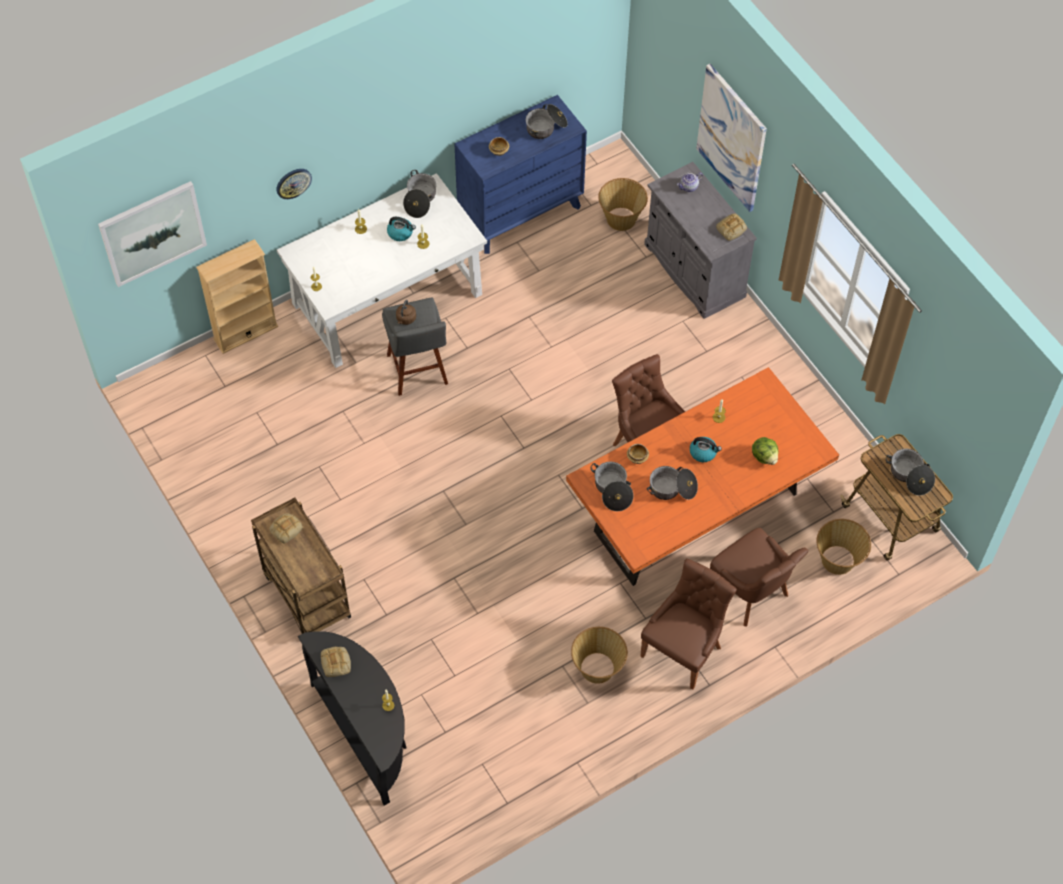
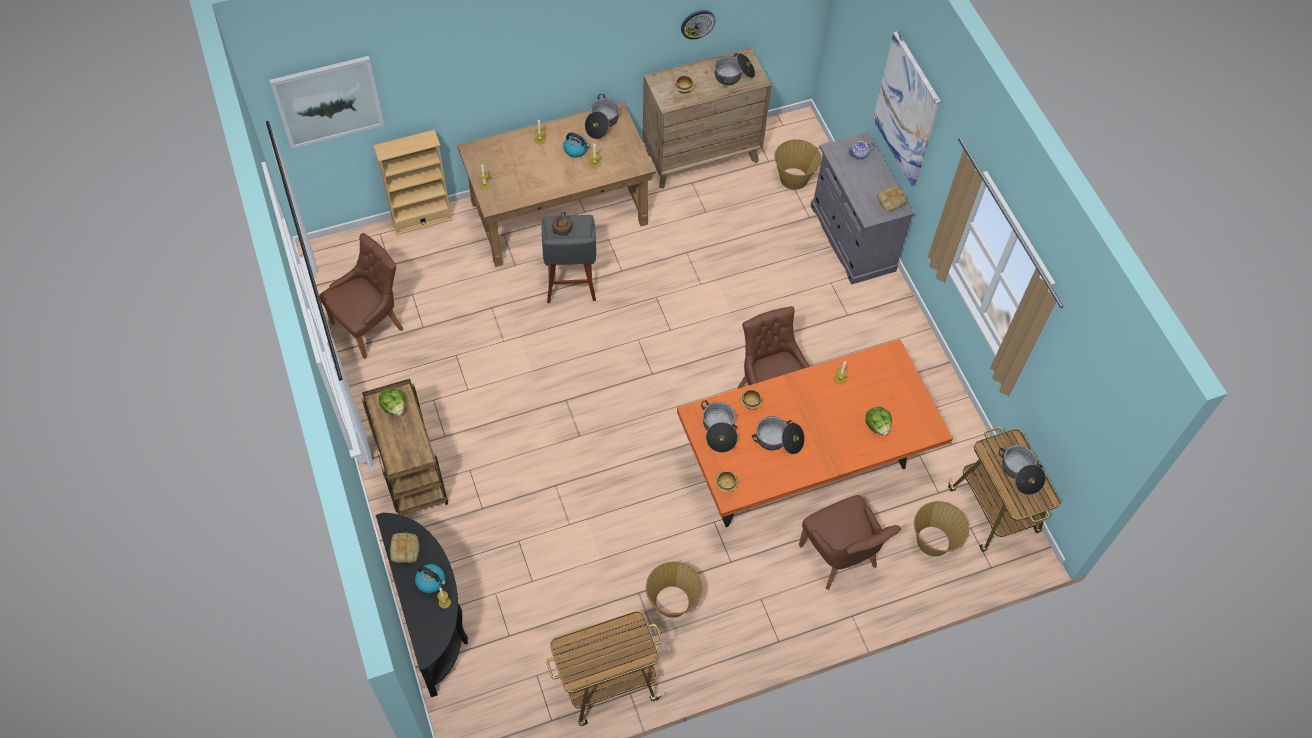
camera: 10 degrees right, 0 degrees up
bread [269,513,303,544] -> lettuce [379,388,406,416]
wall clock [276,169,312,199] -> wall clock moved to [681,10,716,40]
white desk [277,173,487,368] -> brown desk [457,102,656,267]
blue dresser [454,95,587,254] -> brown dresser [642,48,772,189]
brown chair [641,559,737,690] -> brown chair moved to [319,233,403,359]
kettle [690,437,722,462] -> kettle moved to [415,564,446,593]
none -> cart [547,611,664,726]
none -> bowl [715,471,738,492]

